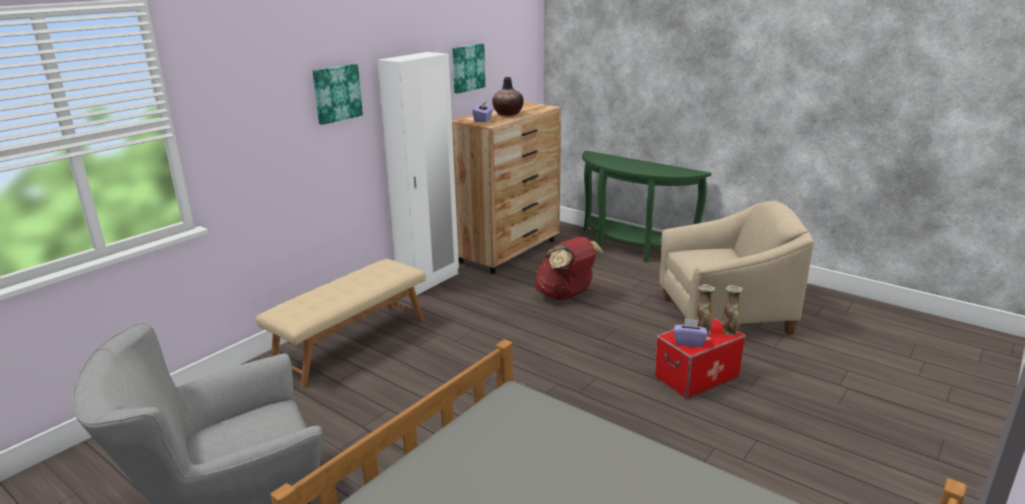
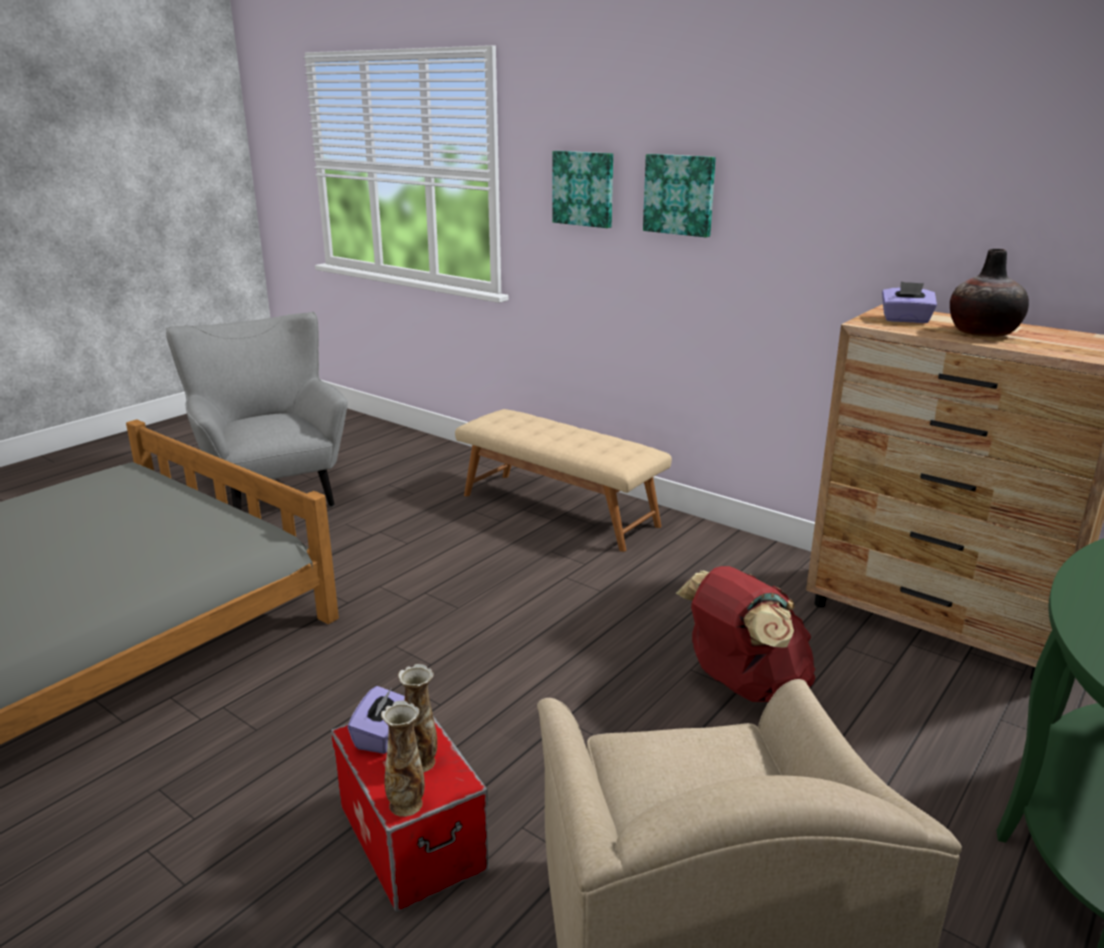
camera: 90 degrees right, 0 degrees up
white wardrobe [378,52,459,296] -> none
picture [452,44,485,93] -> picture moved to [552,151,613,228]

